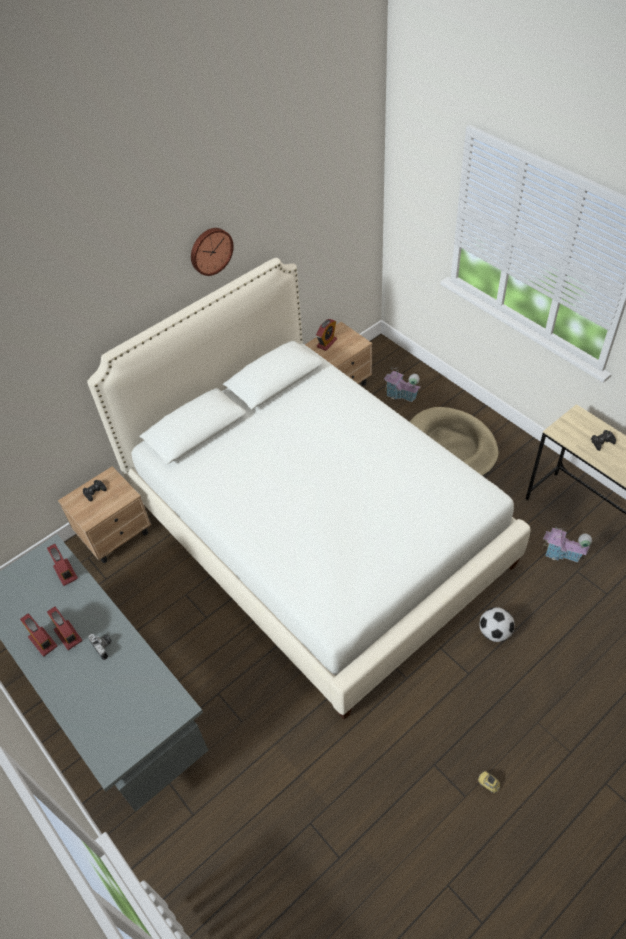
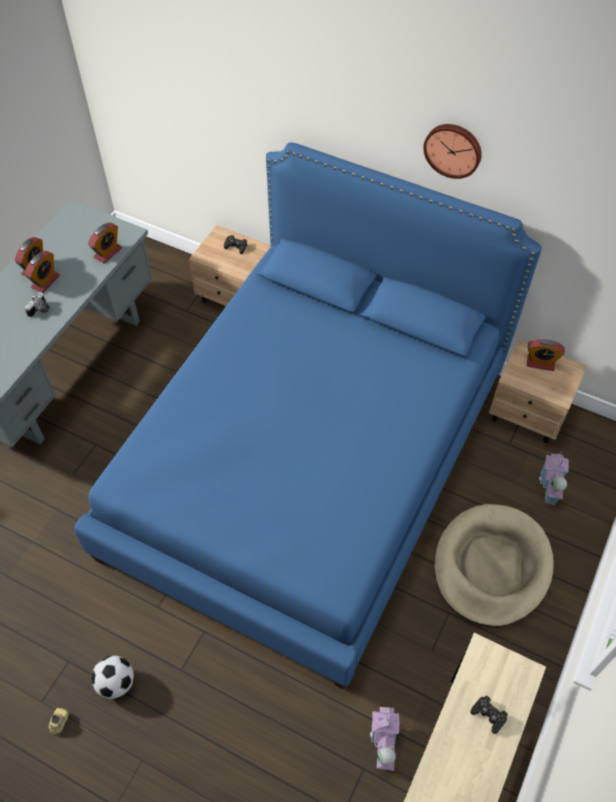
camera: 65 degrees right, 5 degrees up
white bed [87,258,531,720] -> blue bed [74,142,542,689]
football [479,607,515,642] -> football moved to [92,656,134,699]

